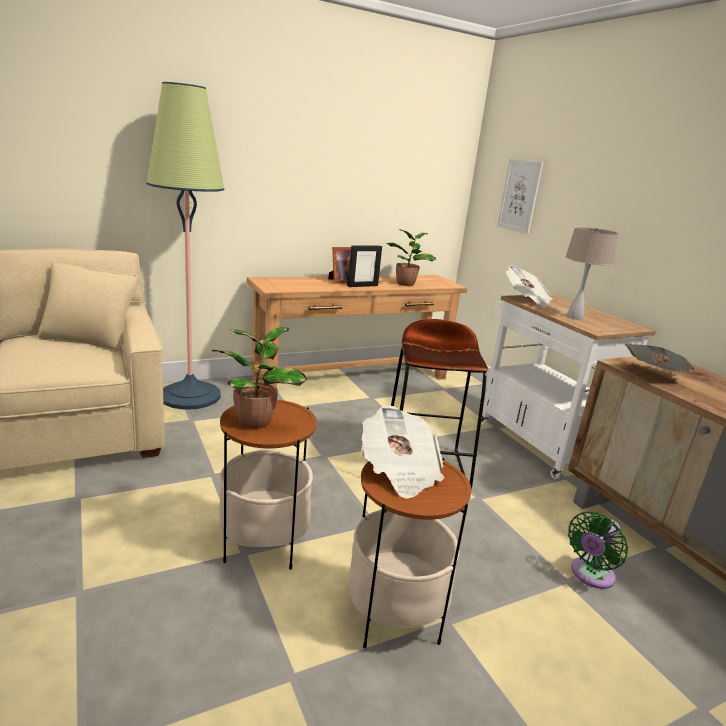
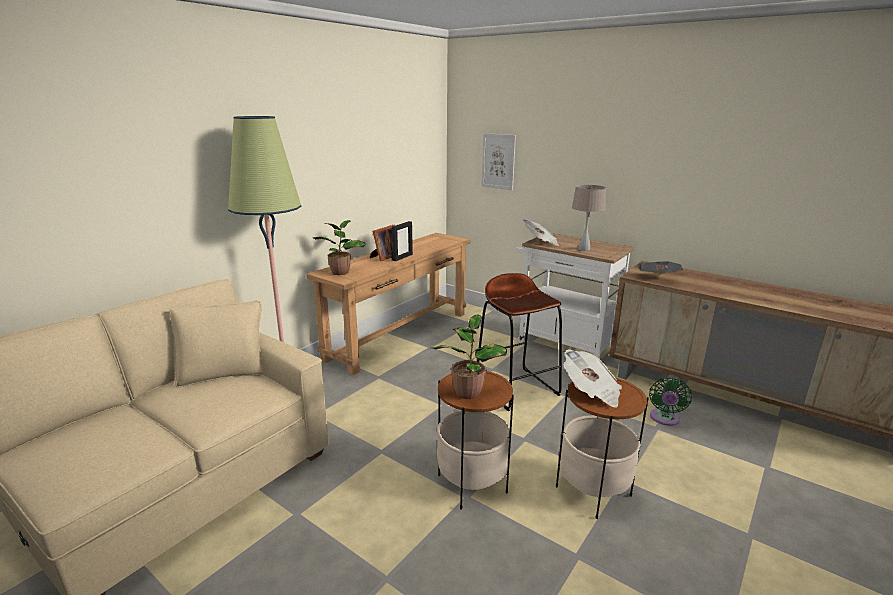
camera: 25 degrees left, 0 degrees up
potted plant [386,229,436,286] -> potted plant moved to [314,220,366,275]

